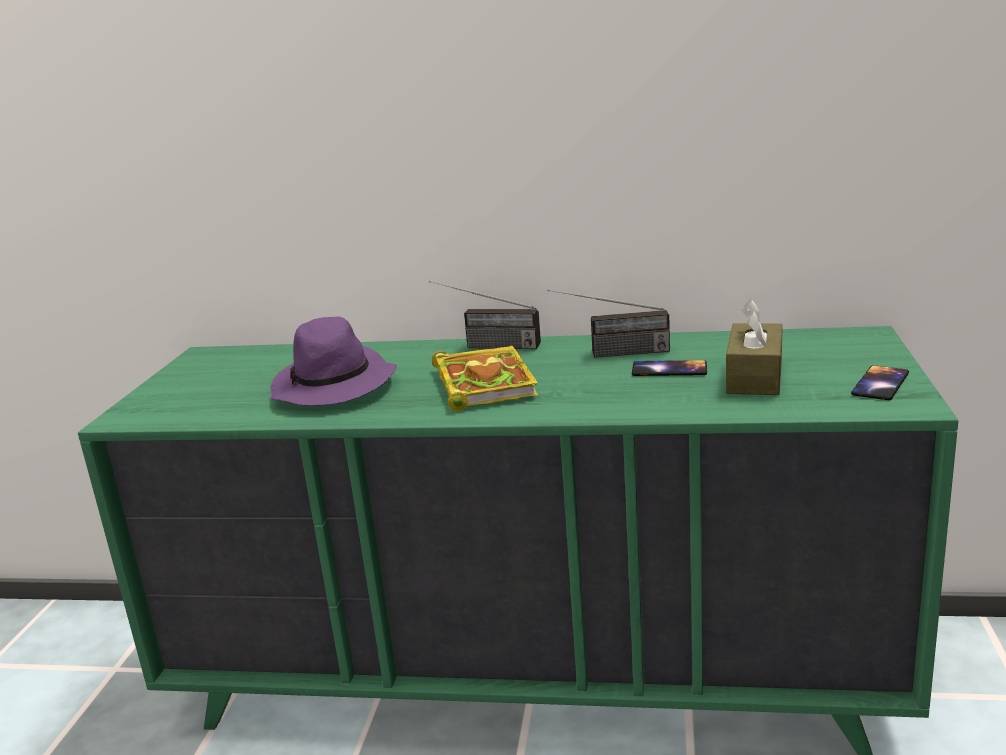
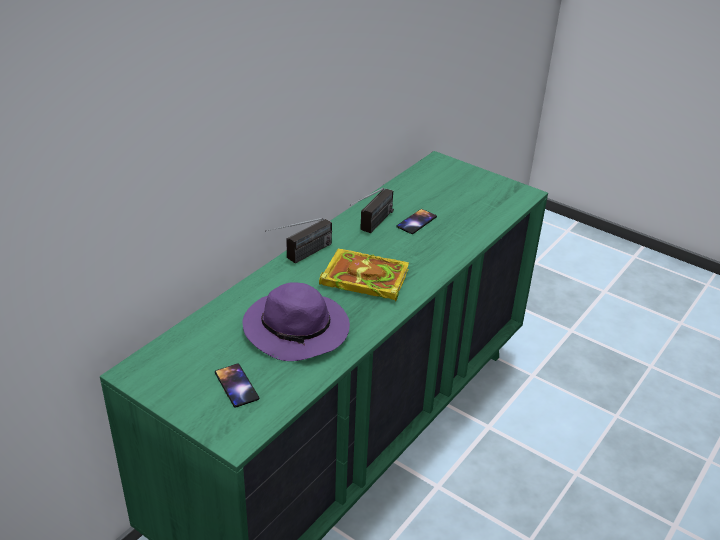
camera: 65 degrees left, 15 degrees up
brown tissue box [726,300,783,395] -> none
phone [851,365,909,400] -> phone moved to [215,364,259,407]

